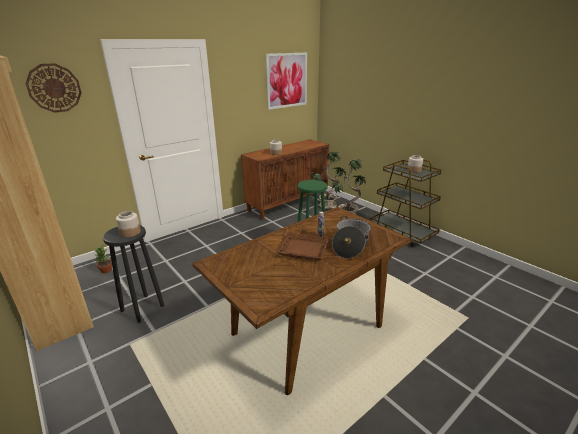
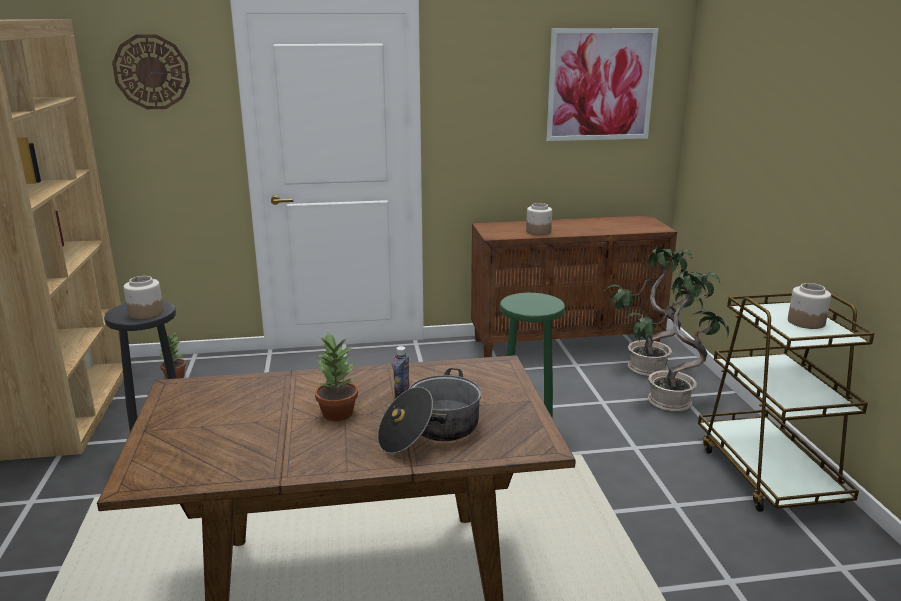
camera: 30 degrees right, 5 degrees down
brown tray [276,232,330,261] -> potted plant [315,333,358,421]

